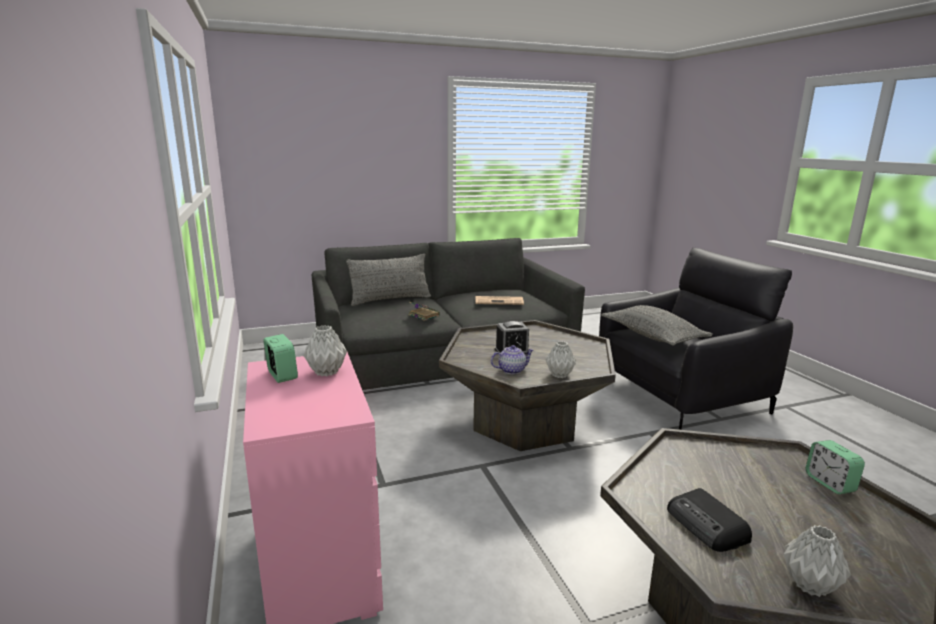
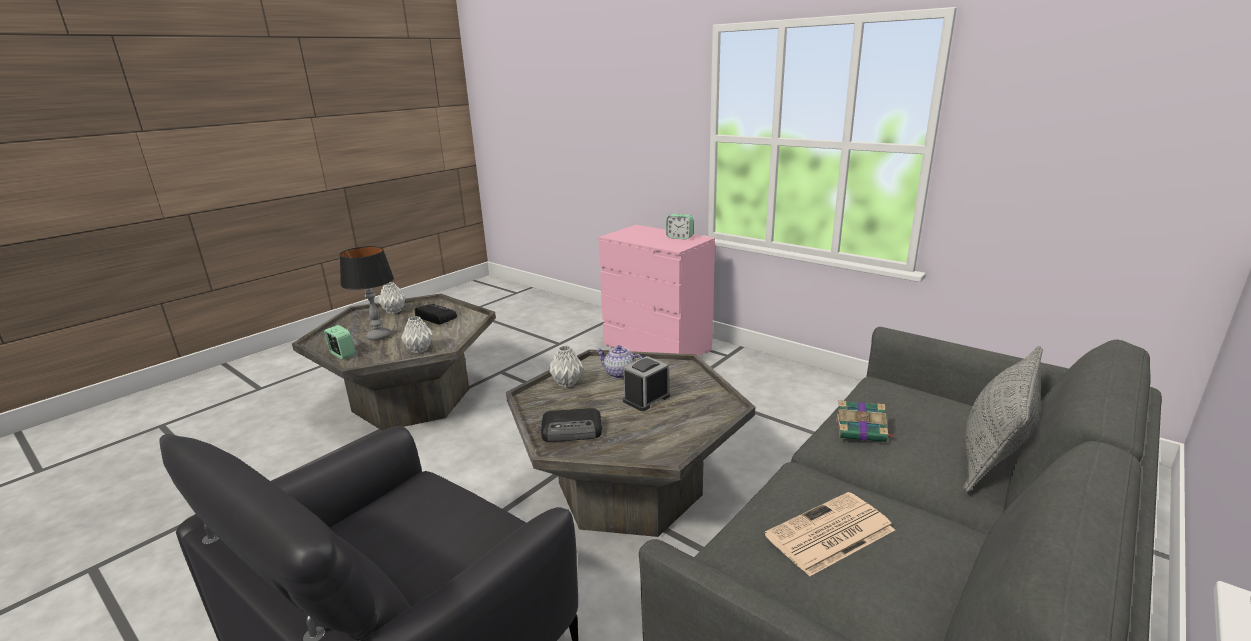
camera: 150 degrees right, 5 degrees up
grey vase [303,325,347,376] -> grey vase moved to [401,316,433,353]
teapot [491,345,534,374] -> teapot turned 75 degrees clockwise [596,345,642,379]
grey pillow [601,305,713,346] -> none
none -> table lamp [339,246,394,341]
none -> radio [541,408,602,442]

